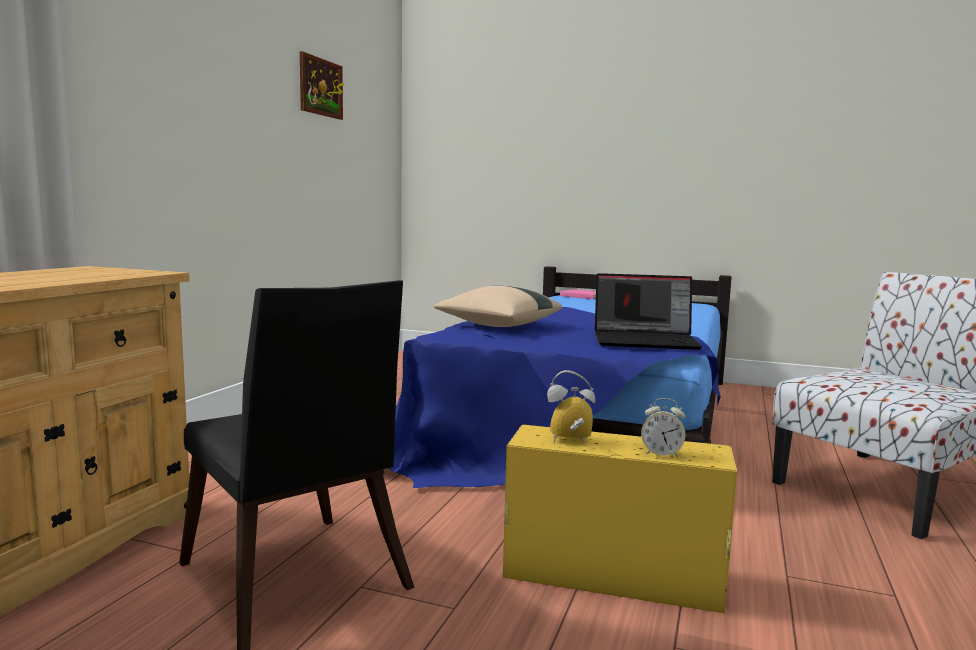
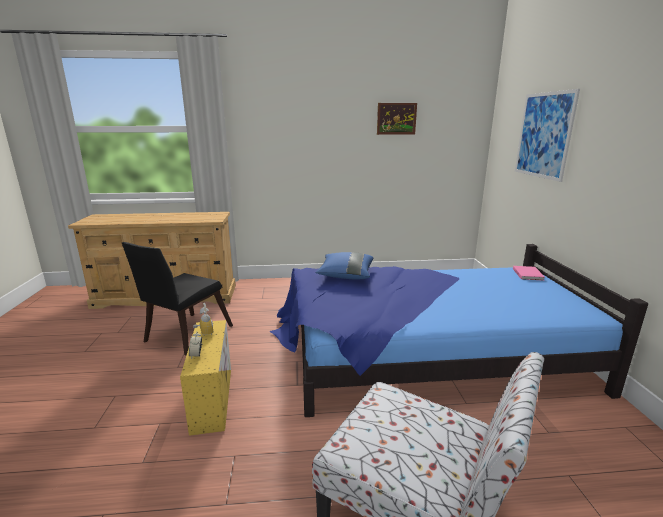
camera: 65 degrees right, 10 degrees up
beige pillow [433,286,562,327] -> blue pillow [316,252,374,280]
laptop [595,273,702,350] -> none
none -> picture [515,89,580,182]

